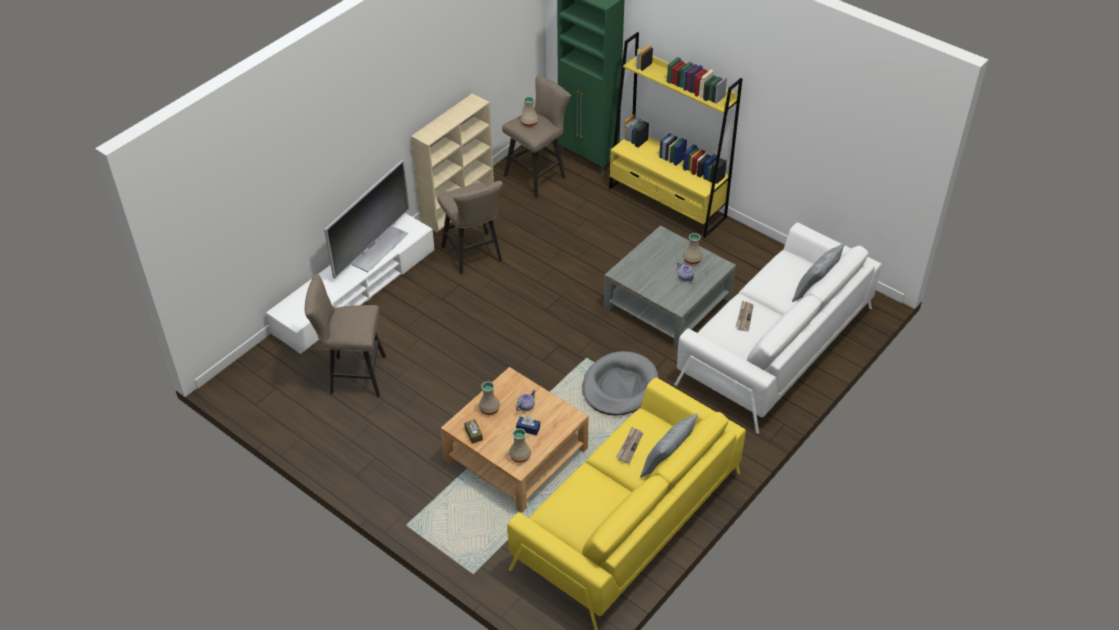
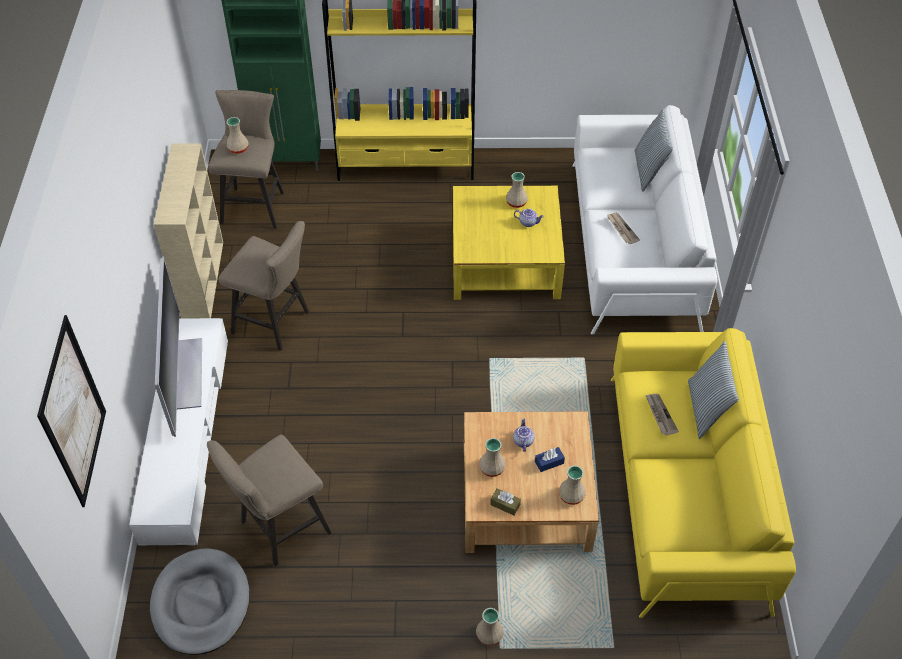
camera: 40 degrees left, 5 degrees up
grey dog bed [582,351,659,416] -> grey dog bed moved to [150,548,249,655]
grey coffee table [604,226,736,350] -> yellow coffee table [453,186,565,300]
none -> picture [37,315,106,507]
none -> beige vase [476,608,503,646]

